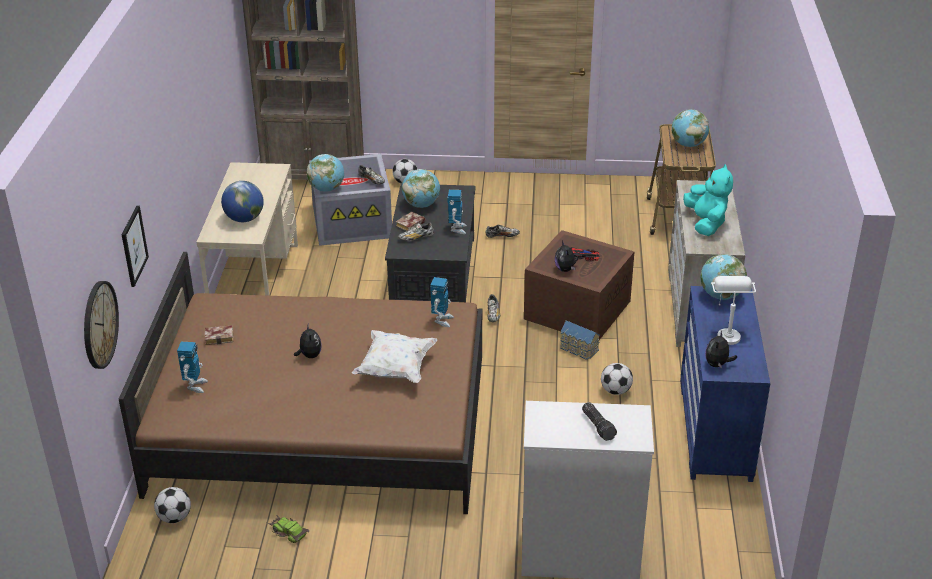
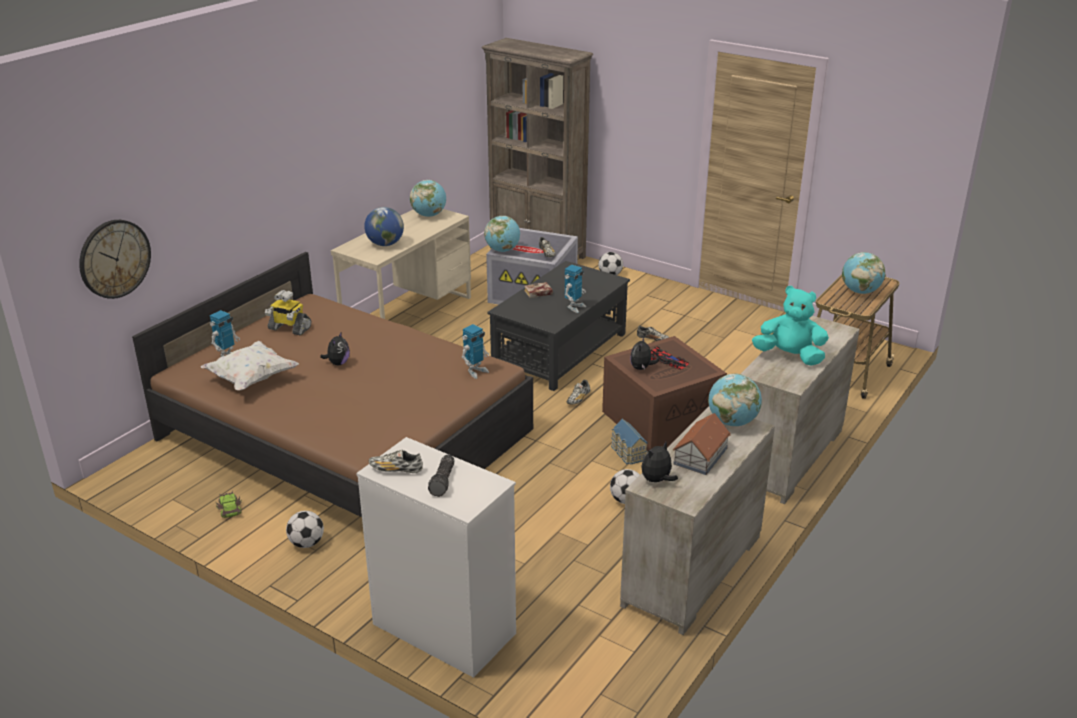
camera: 30 degrees right, 5 degrees down
picture [122,206,149,287] -> none
football [154,487,191,523] -> football moved to [286,511,324,548]
book [205,325,233,345] -> toy robot [265,290,311,336]
white pillow [352,330,438,383] -> white pillow moved to [201,341,299,390]
shoe [398,222,434,241] -> shoe moved to [368,449,423,473]
globe [402,169,440,208] -> globe moved to [410,180,446,217]
blue dresser [680,286,770,482] -> beige dresser [620,406,775,635]
turquoise plush toy [683,165,733,236] -> turquoise plush toy turned 90 degrees counterclockwise [752,286,829,366]
white table lamp [711,276,756,345] -> toy house [673,413,731,475]

